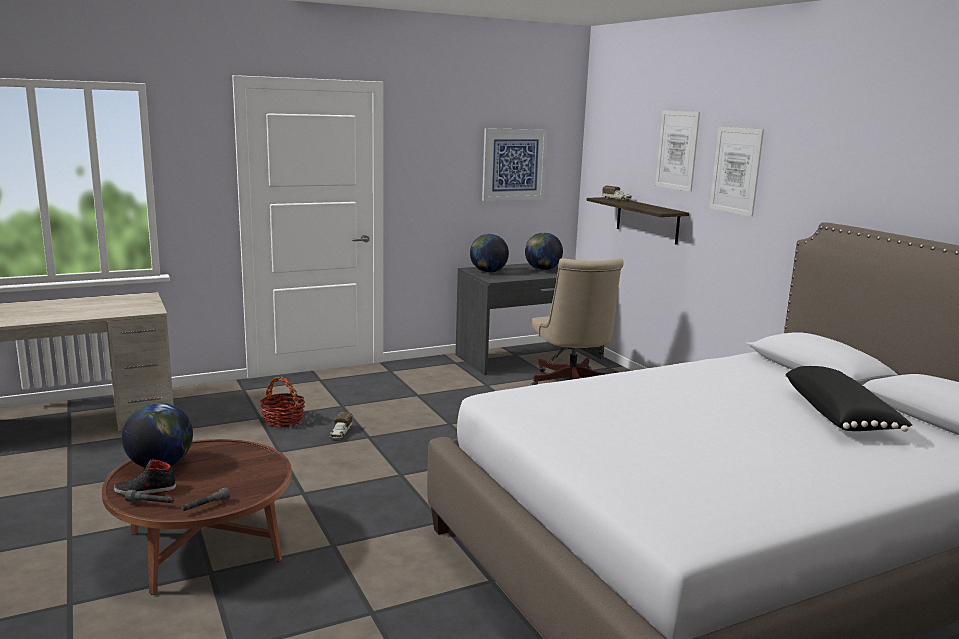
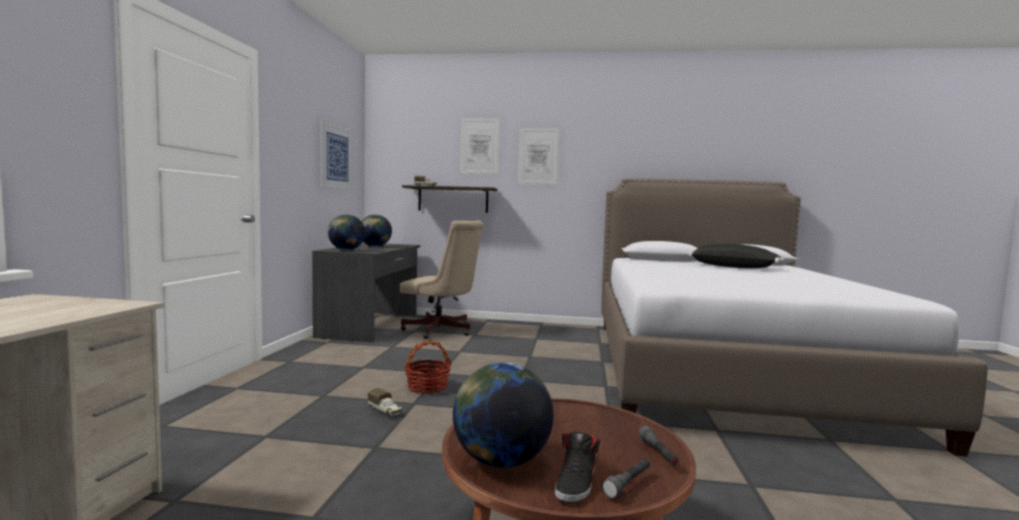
camera: 55 degrees left, 10 degrees down
basket [260,377,305,427] -> basket moved to [404,340,452,394]

